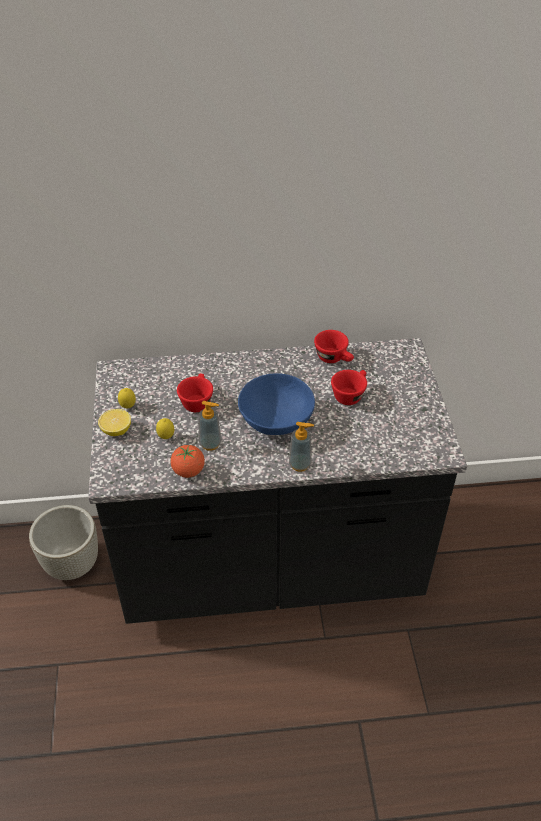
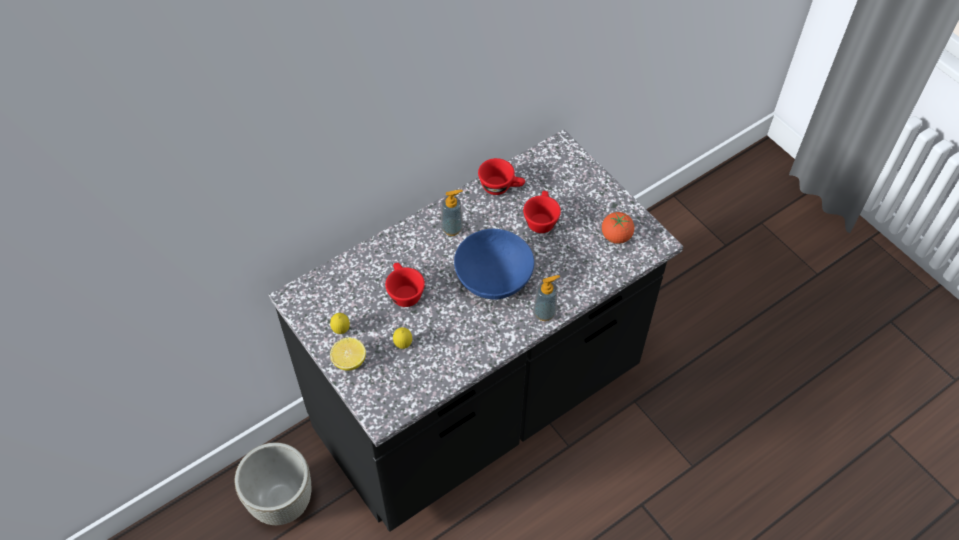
camera: 30 degrees left, 10 degrees up
tomato [170,445,205,478] -> tomato moved to [602,212,634,244]
soap dispenser [198,401,221,451] -> soap dispenser moved to [441,190,463,236]

